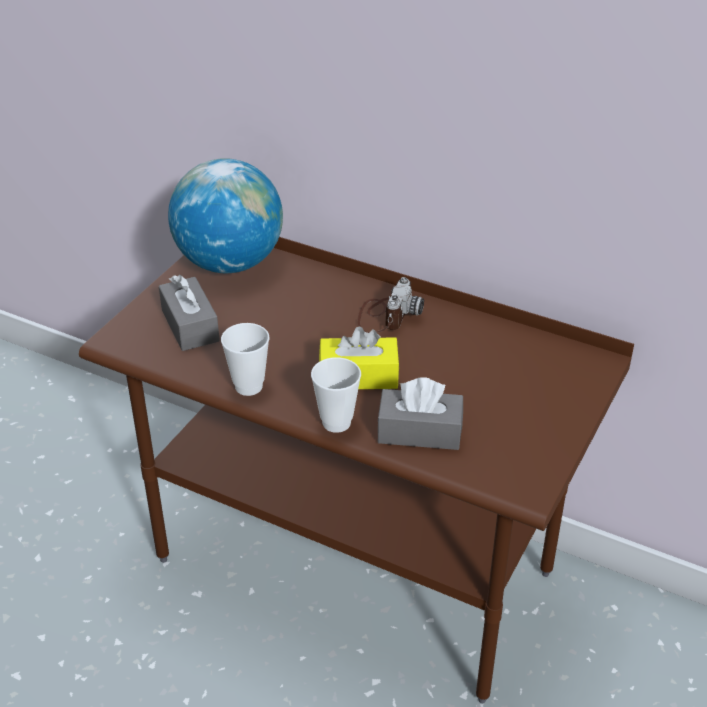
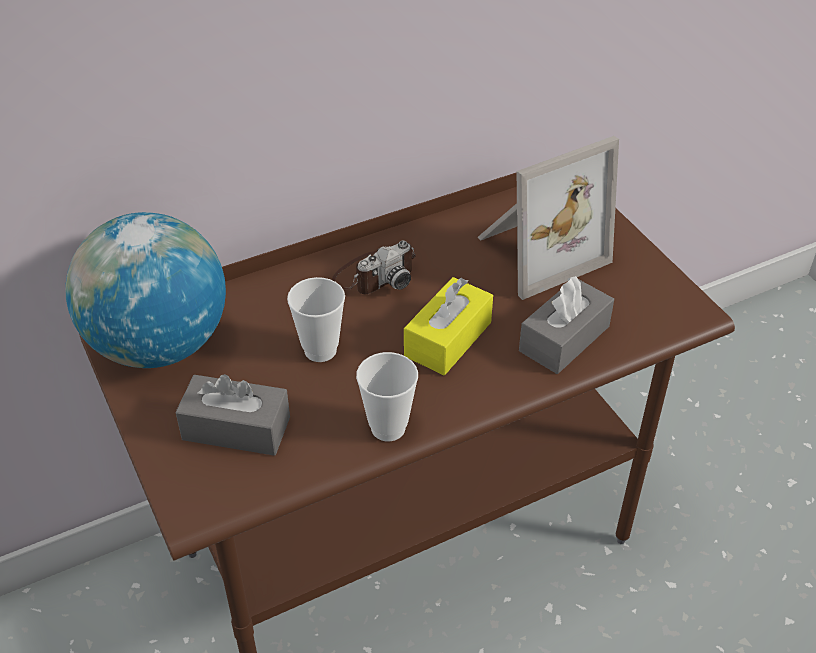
camera: 55 degrees left, 5 degrees up
cup [311,357,361,433] -> cup moved to [287,277,345,362]
camera [357,277,424,333] -> camera turned 90 degrees clockwise [332,241,416,294]
none -> picture frame [477,136,619,300]

